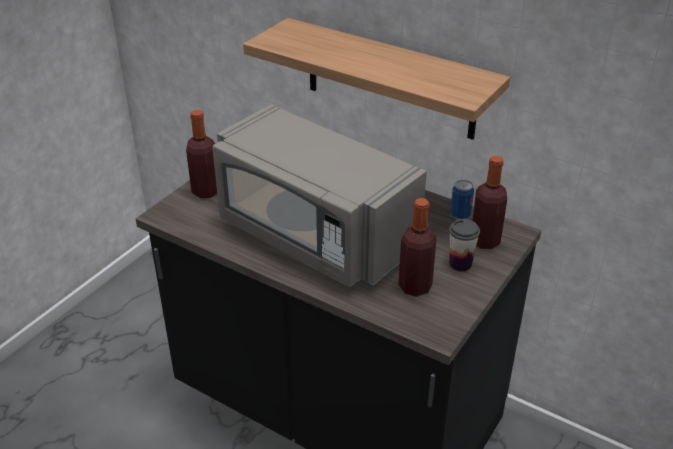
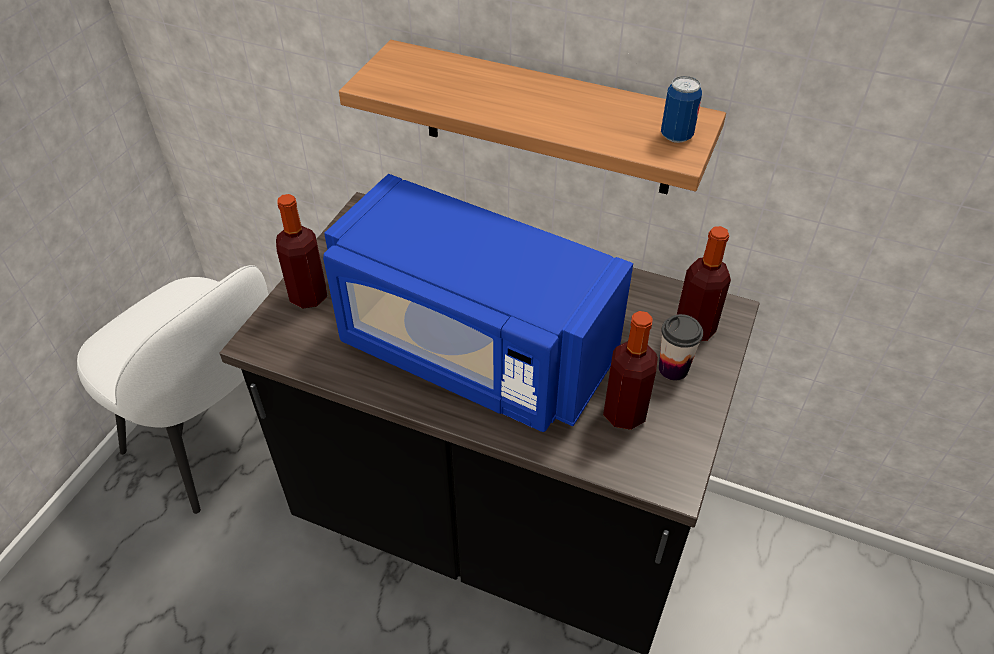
camera: 10 degrees left, 10 degrees up
grey microwave [212,105,427,287] -> blue microwave [323,174,633,432]
can [450,180,474,220] -> can moved to [661,76,702,143]
none -> white chair [77,265,268,514]

